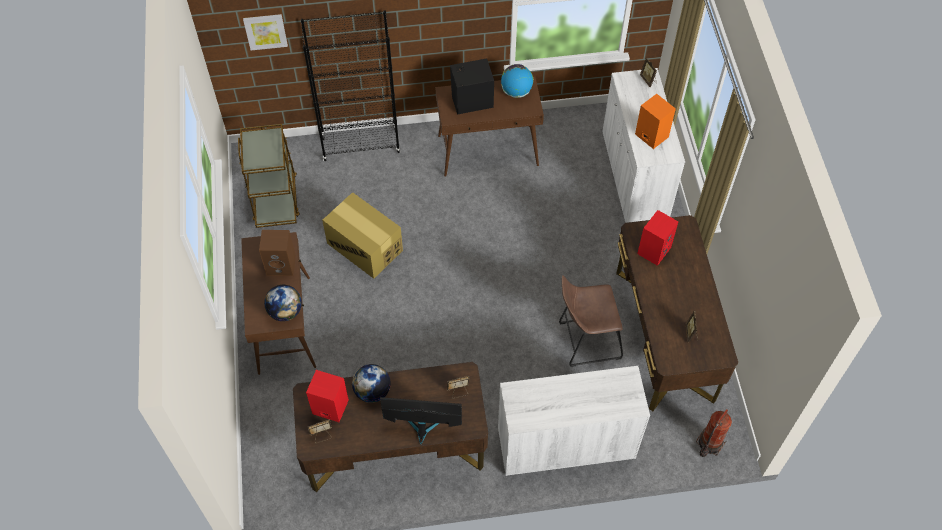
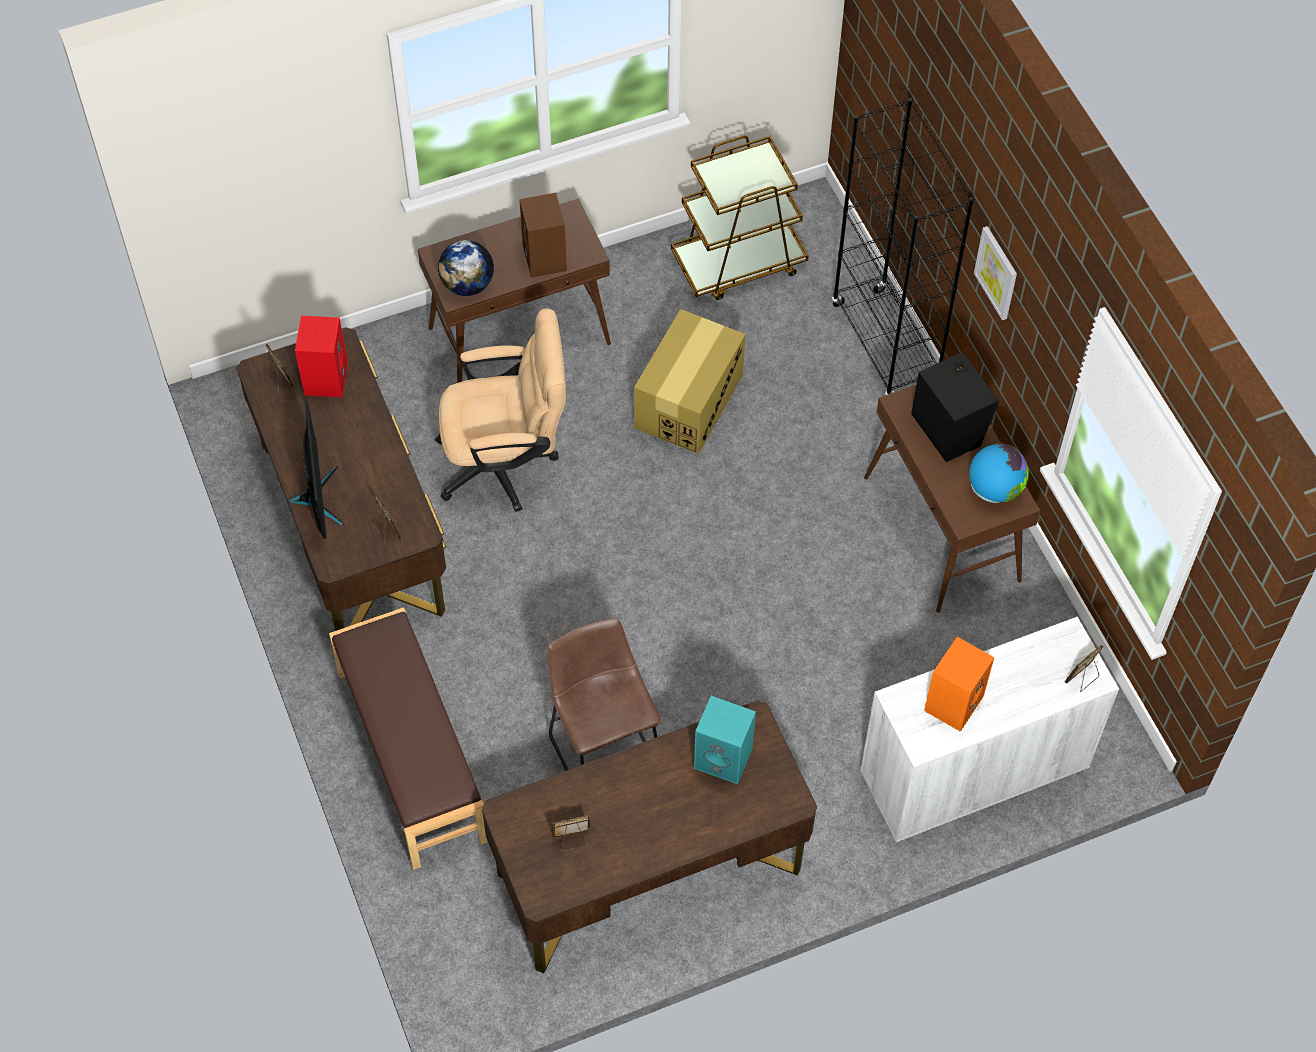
camera: 75 degrees right, 0 degrees up
picture [243,14,288,50] -> picture moved to [974,226,1017,320]
globe [352,364,391,403] -> none
white cabinet [498,366,650,476] -> brown bench [329,607,488,870]
red speaker [637,210,678,266] -> turquoise speaker [694,696,756,784]
fire extinguisher [696,409,732,457] -> none
none -> beige office chair [435,308,566,512]

